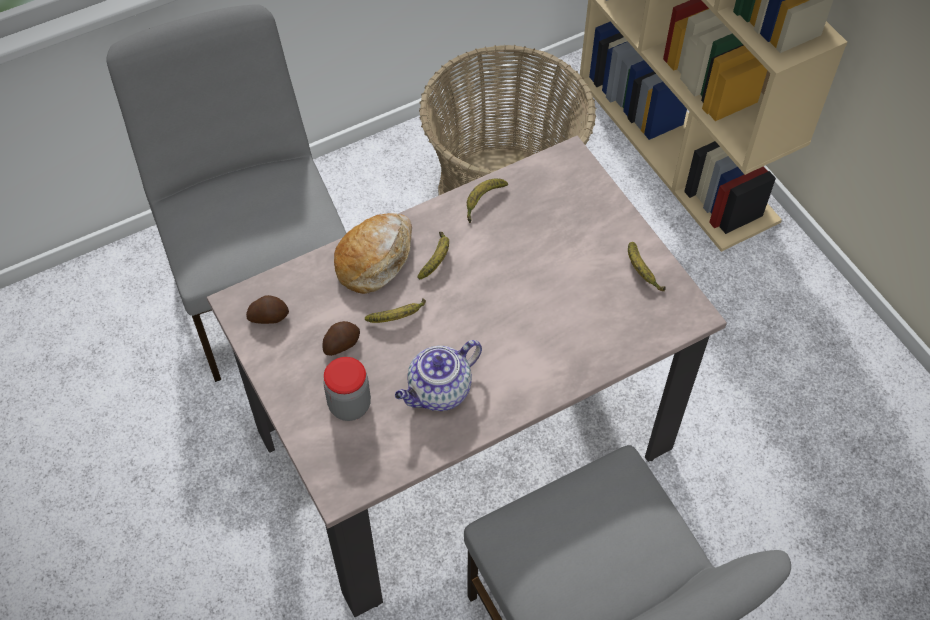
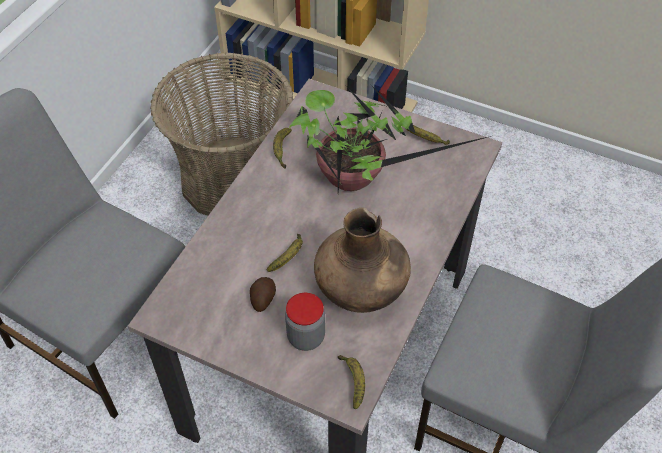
camera: 35 degrees left, 5 degrees down
potato [246,295,289,324] -> none
bread [334,213,412,294] -> none
teapot [395,340,482,411] -> brown vase [314,207,411,313]
banana [417,232,449,279] -> banana moved to [338,355,365,409]
none -> potted plant [289,85,491,191]

